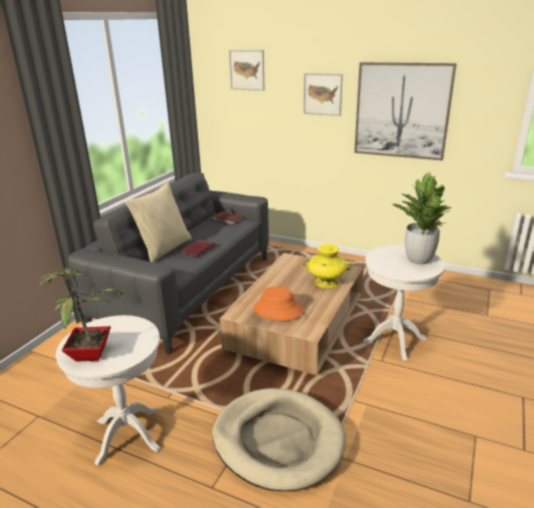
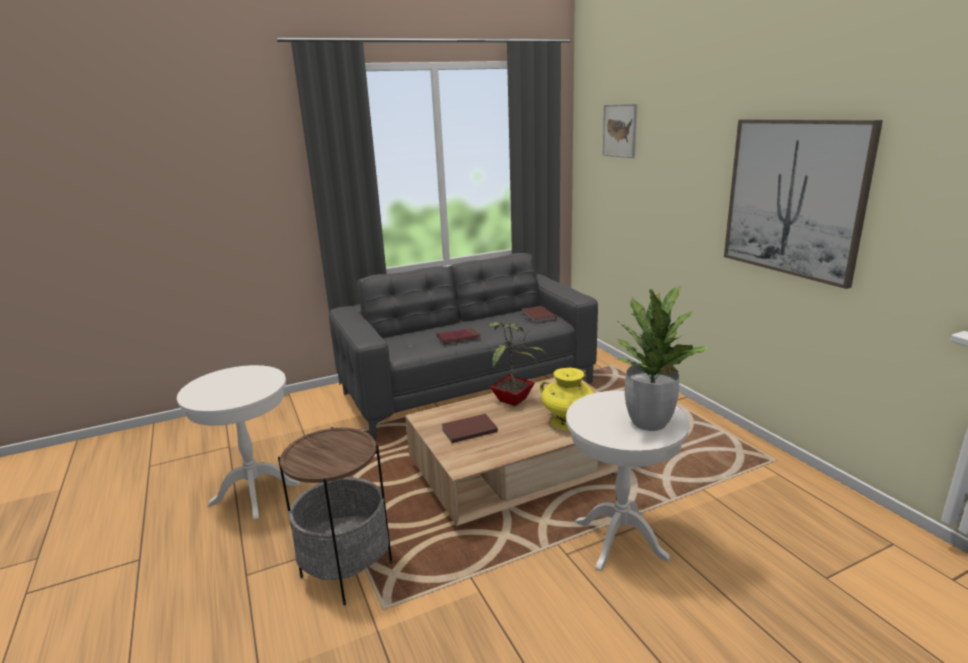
camera: 40 degrees right, 5 degrees down
potted plant [38,266,124,362] -> potted plant moved to [484,320,549,406]
beige pillow [125,182,192,263] -> none
beige dog bed [212,388,346,491] -> side table [278,427,393,606]
orange hat [253,286,303,321] -> brown book [442,414,498,443]
picture [304,73,343,116] -> none

